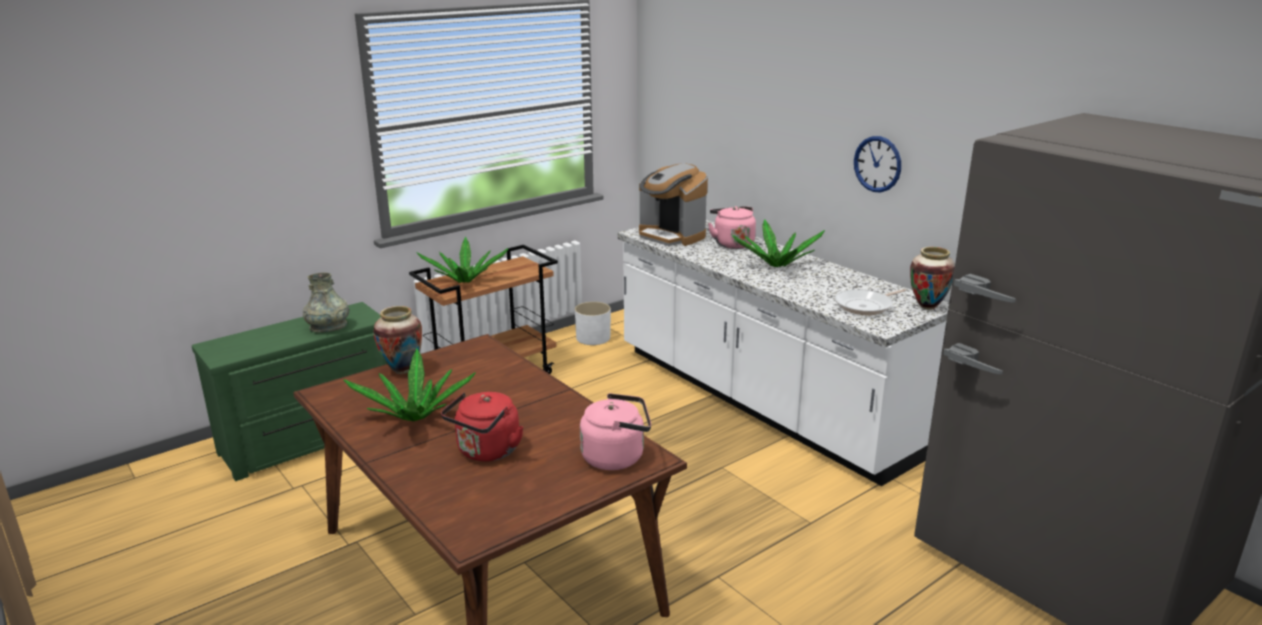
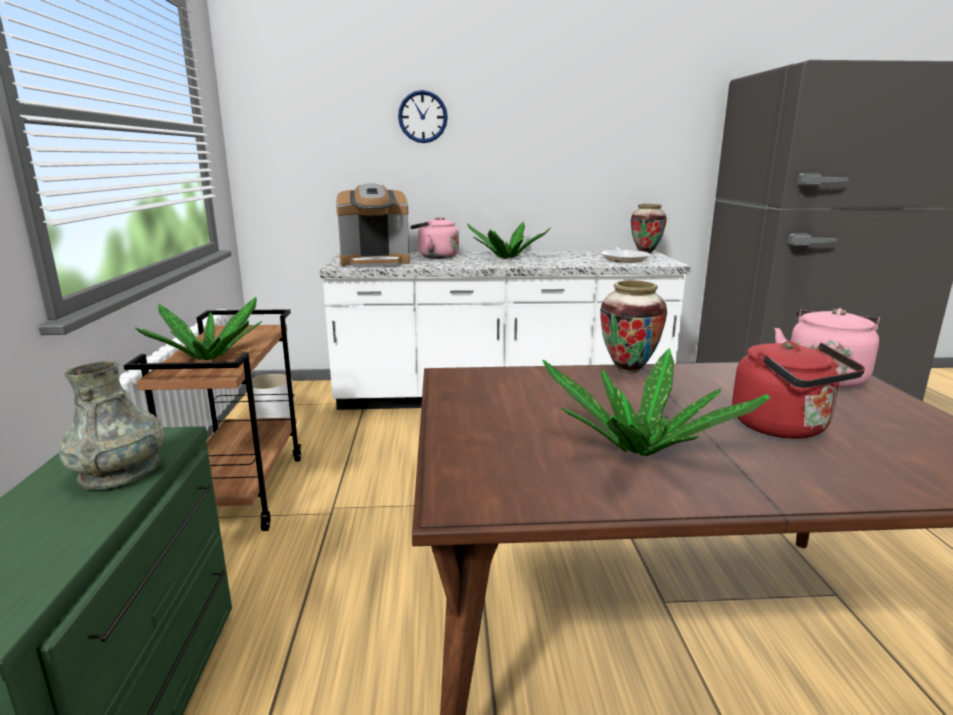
camera: 55 degrees left, 5 degrees down
vase [373,306,422,374] -> vase moved to [600,280,667,374]
wall clock [854,136,901,193] -> wall clock moved to [398,90,448,143]

